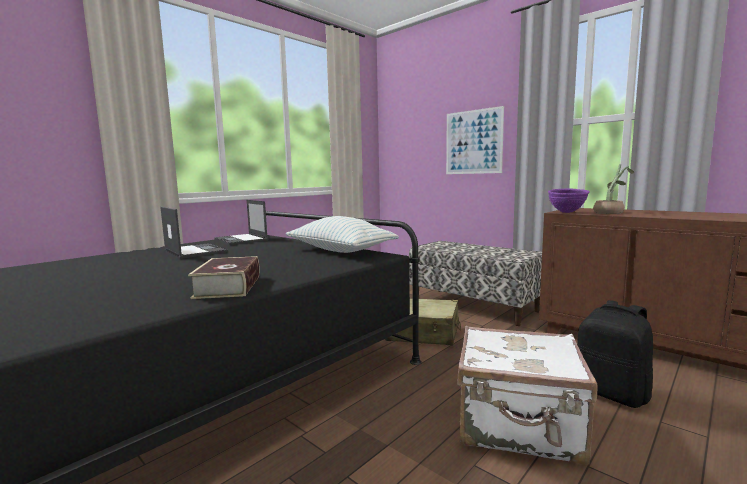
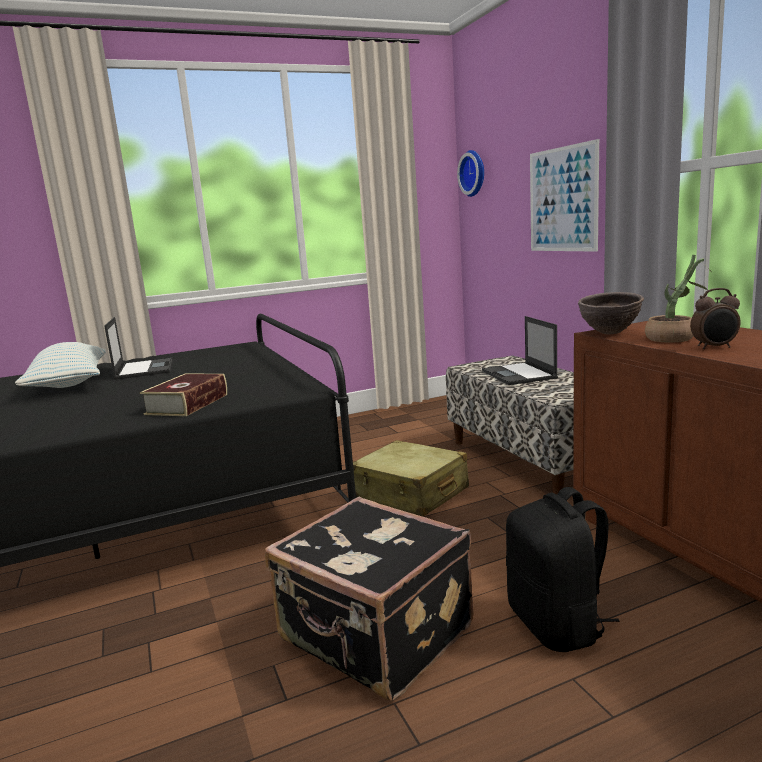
camera: 25 degrees right, 5 degrees up
book [188,256,260,299] -> book moved to [140,374,227,416]
laptop [214,200,268,245] -> laptop moved to [482,316,558,385]
pillow [286,216,399,253] -> pillow moved to [15,342,106,388]
white suitcase [457,326,598,465] -> black suitcase [265,497,473,701]
purple bowl [548,189,590,213] -> brown bowl [578,292,644,334]
none -> wall clock [457,150,484,197]
none -> alarm clock [690,288,740,349]

